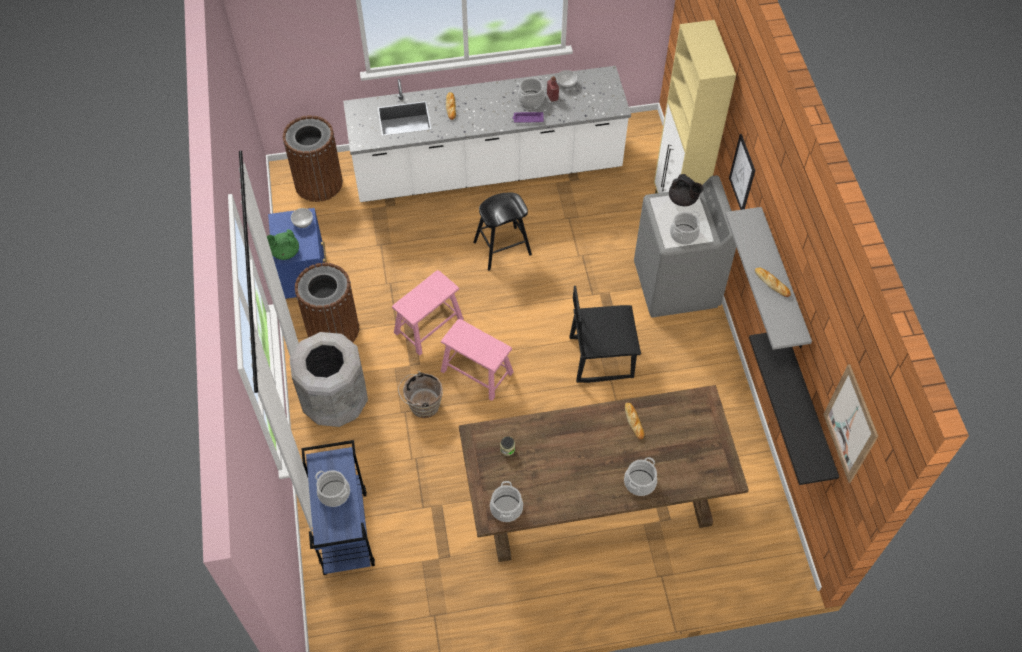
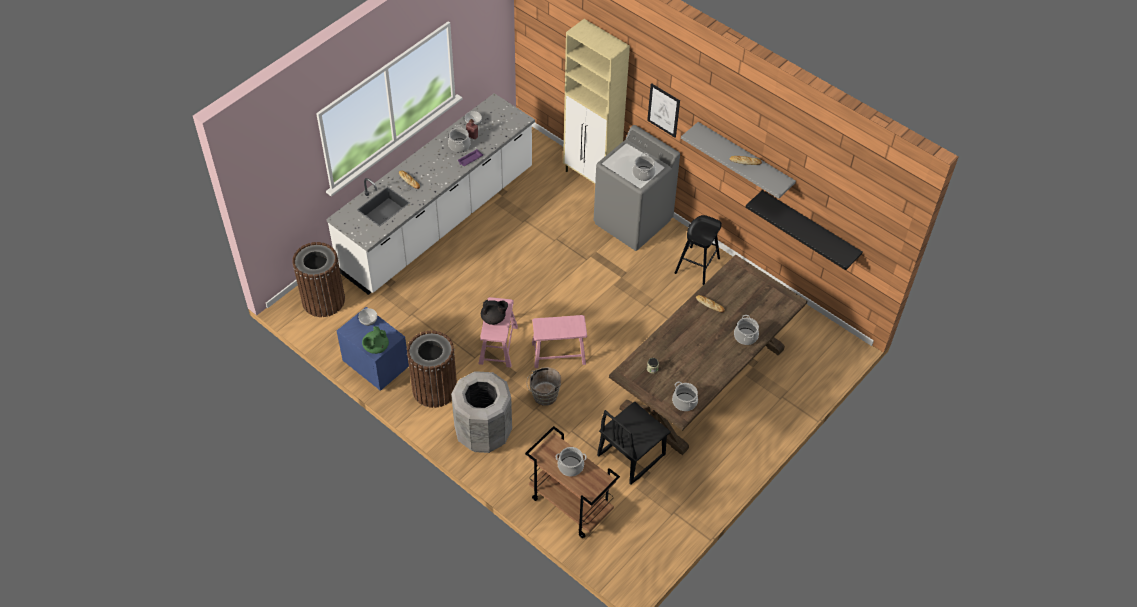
camera: 40 degrees left, 5 degrees down
blue cart [301,440,375,575] -> brown cart [525,426,620,538]
black stool [473,192,532,271] -> black stool moved to [675,215,722,285]
black chair [569,286,641,383] -> black chair moved to [597,402,671,484]
black teapot [669,174,704,206] -> black teapot moved to [481,300,508,325]
picture [823,364,878,483] -> none

